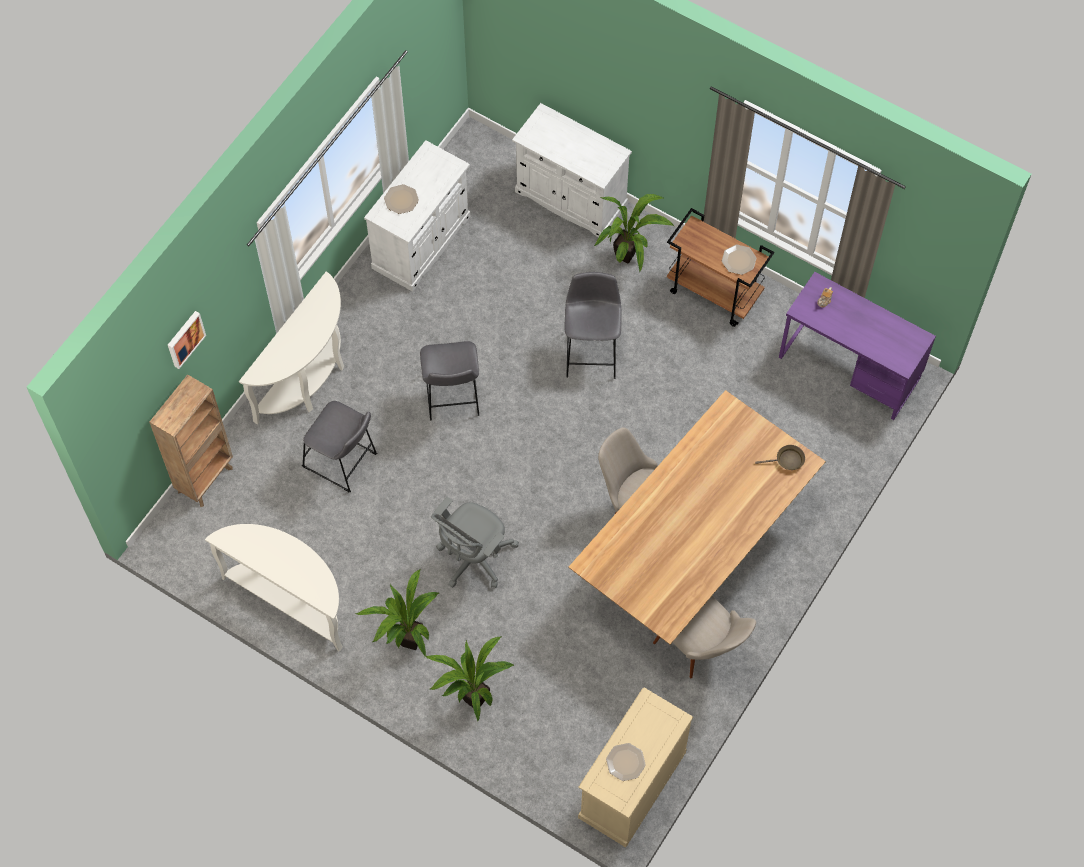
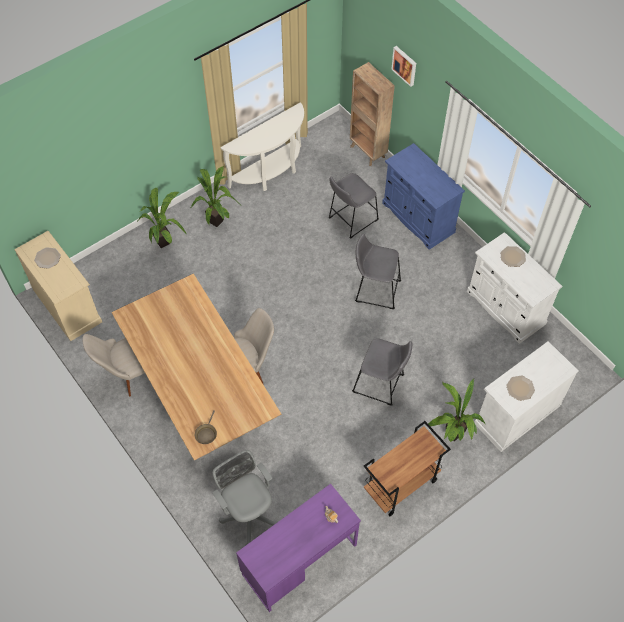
camera: 110 degrees right, 5 degrees down
white console table [239,272,344,424] -> blue cabinet [382,143,465,250]
grey office chair [431,497,519,588] -> grey office chair moved to [212,450,278,546]
plate [722,245,757,275] -> plate moved to [506,376,535,401]

